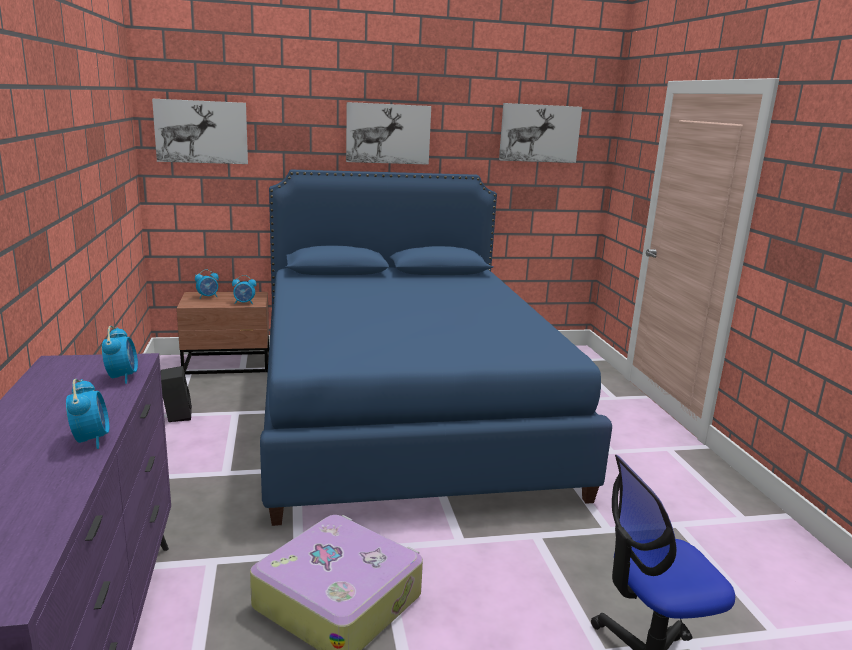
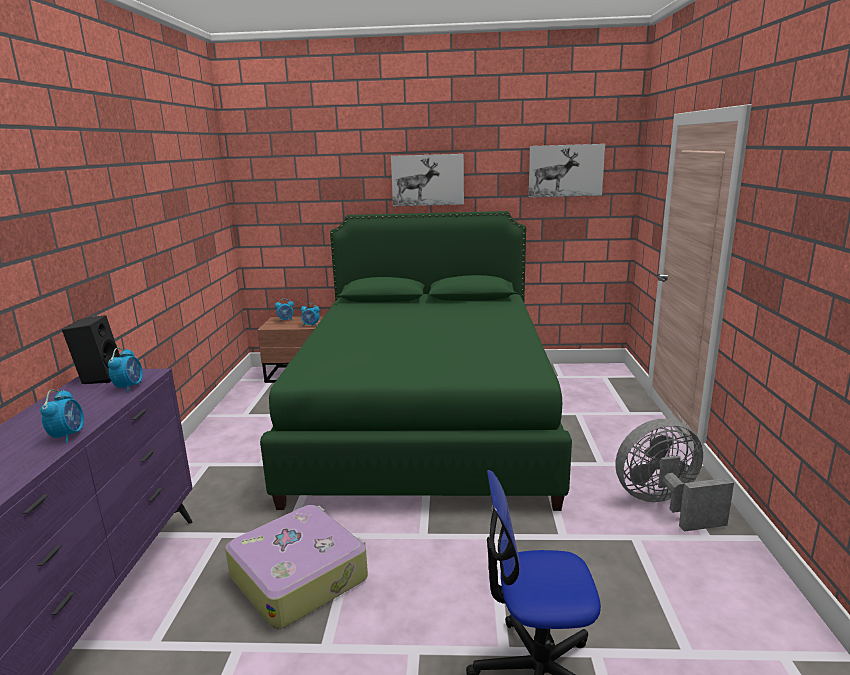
camera: 15 degrees right, 0 degrees up
picture [152,99,248,164] -> none
black speaker [161,366,192,422] -> black speaker moved to [62,315,120,384]
blue bed [260,169,612,526] -> green bed [260,211,572,511]
none -> grey fan [615,419,734,532]

